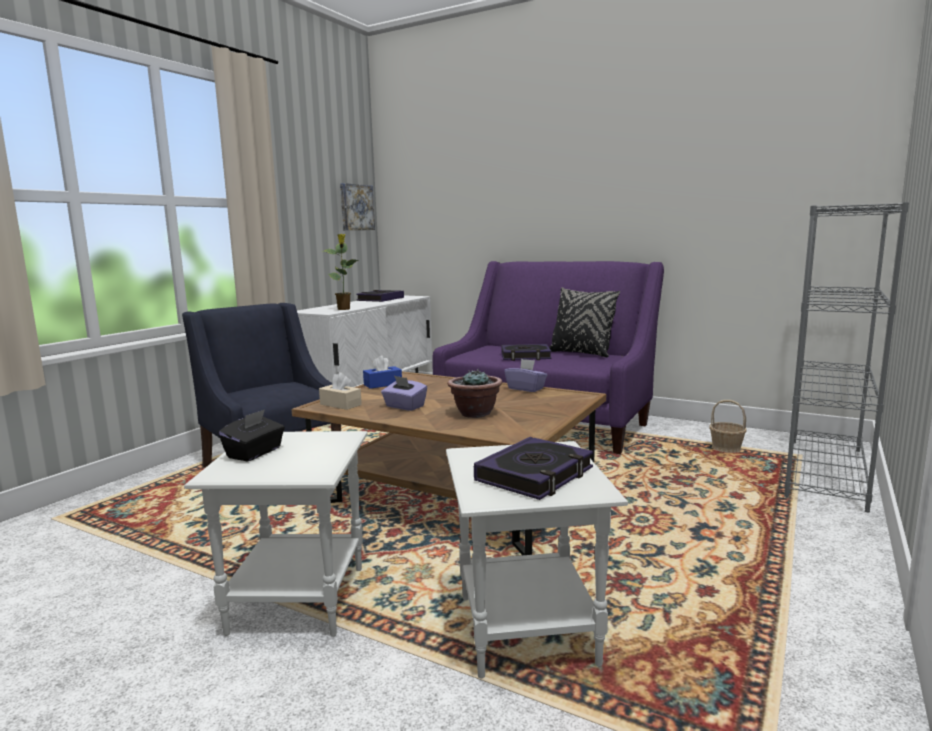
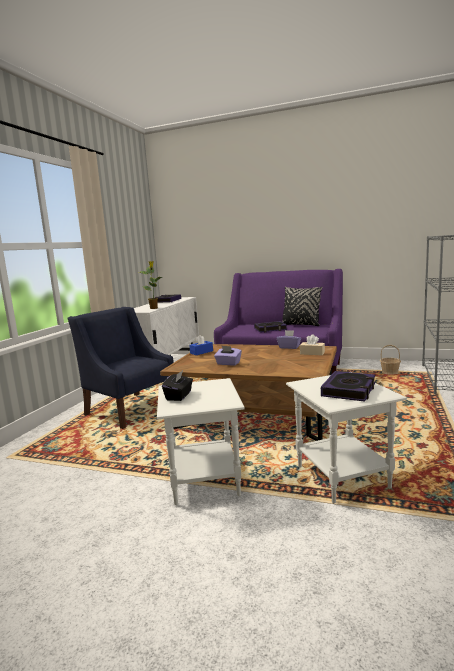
camera: 10 degrees left, 0 degrees up
beige tissue box [319,372,362,410] -> beige tissue box moved to [300,334,325,355]
picture [340,183,375,230] -> none
potted plant [447,369,502,418] -> none

